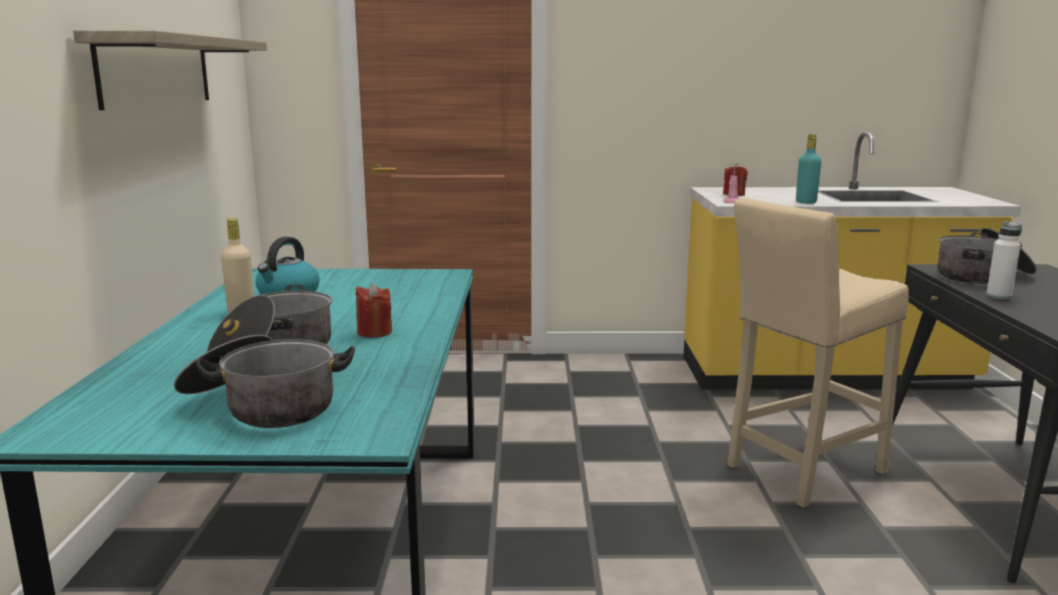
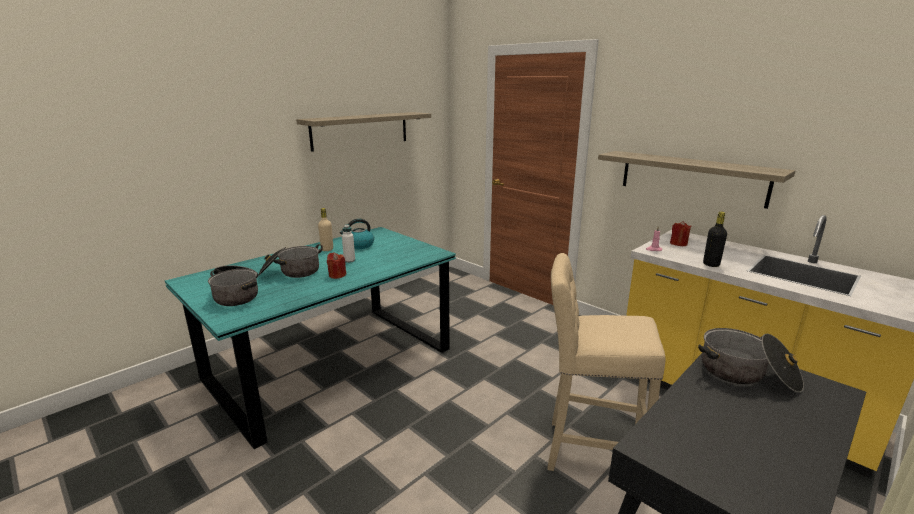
camera: 45 degrees right, 5 degrees up
turquoise bottle [796,134,822,204] -> black bottle [703,211,727,267]
white bottle [986,221,1022,300] -> white bottle moved to [342,224,355,263]
none -> shelf [598,151,796,209]

